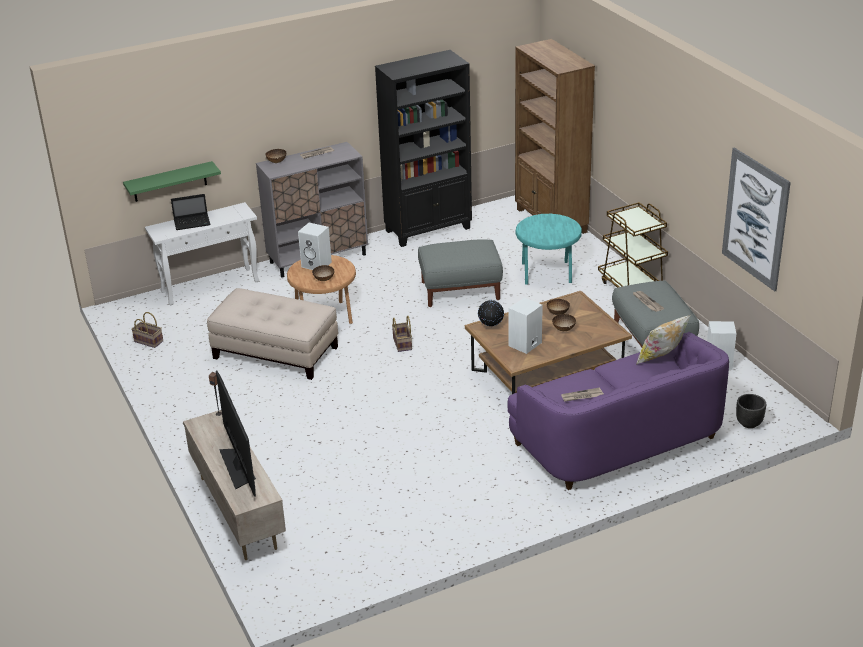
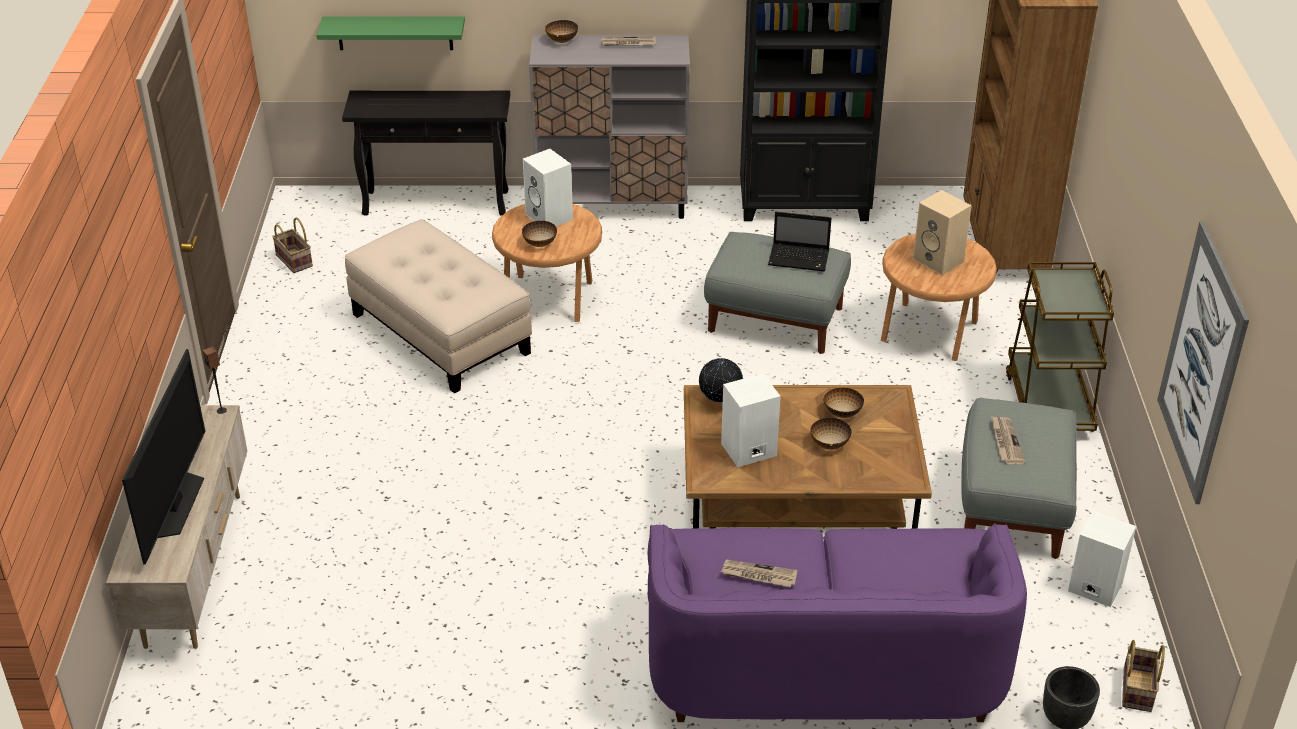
camera: 25 degrees right, 5 degrees up
white console table [145,202,259,305] -> black console table [342,91,510,215]
laptop [171,194,211,230] -> laptop moved to [768,212,831,271]
basket [392,316,412,352] -> basket moved to [1122,640,1165,712]
turquoise side table [516,214,582,285] -> brown side table [881,233,997,361]
pillow [636,315,691,365] -> none
none -> beige speaker [913,190,972,275]

